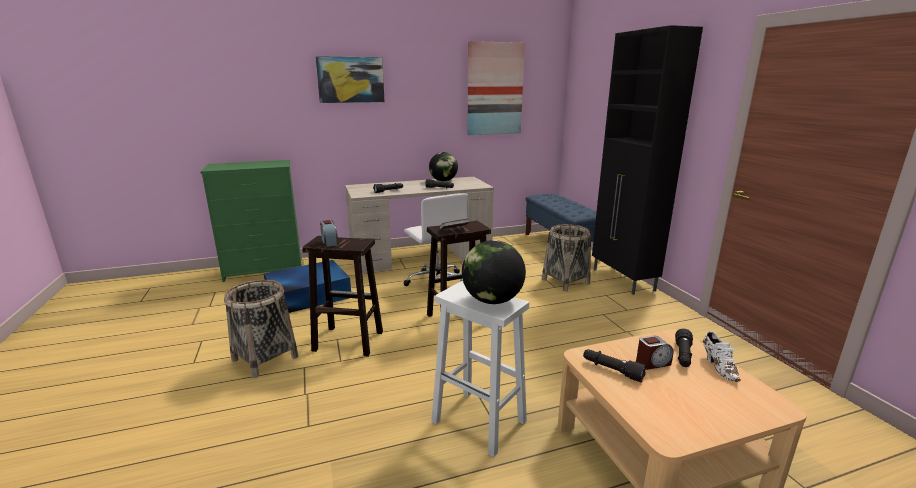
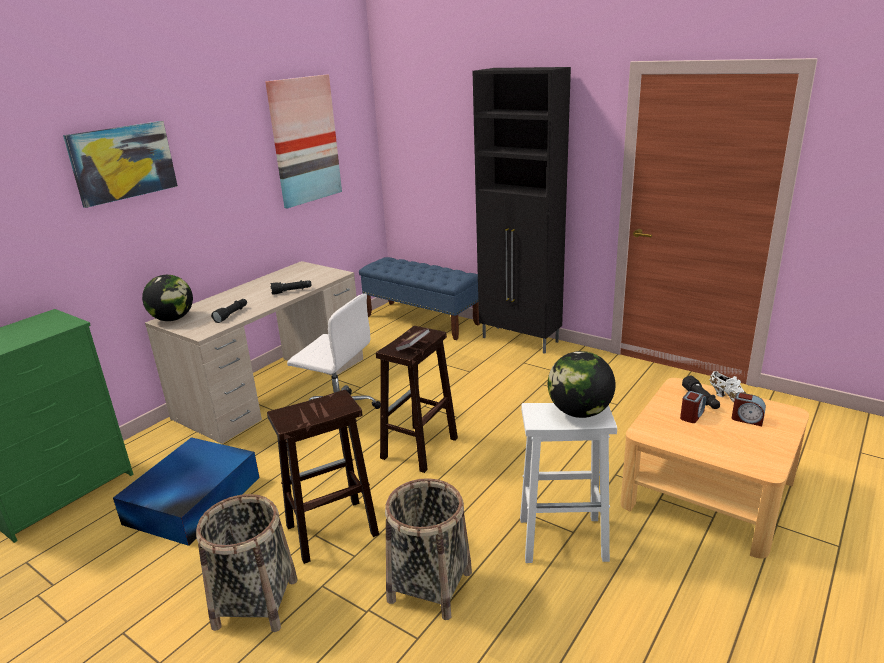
camera: 35 degrees left, 5 degrees up
alarm clock [320,220,338,247] -> alarm clock moved to [732,392,766,426]
globe [429,152,458,181] -> globe moved to [142,275,193,321]
basket [542,224,591,291] -> basket moved to [385,478,472,620]
black flashlight [583,349,647,383] -> none

